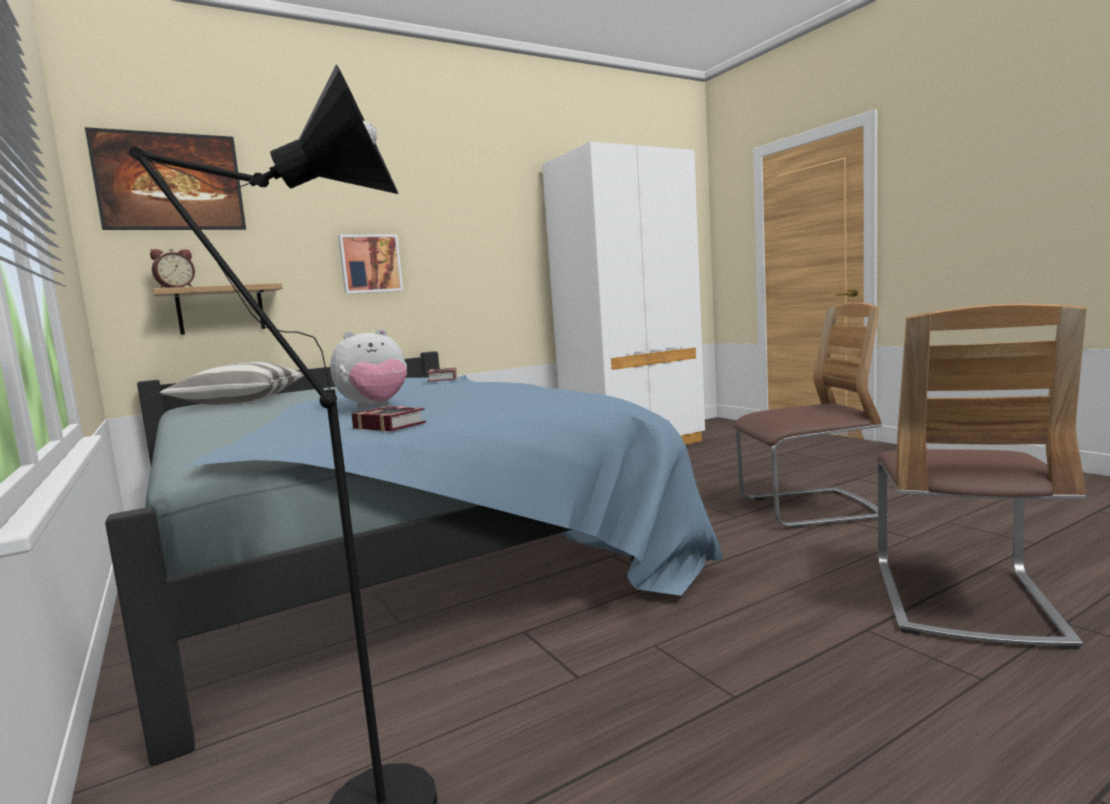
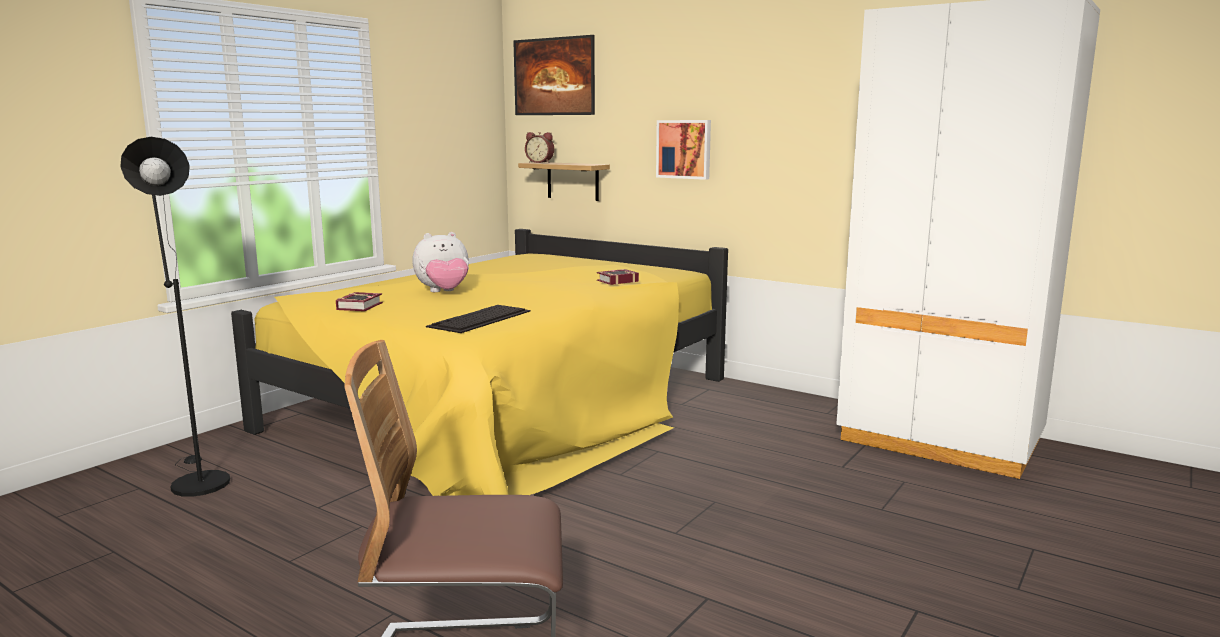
camera: 65 degrees right, 5 degrees up
blue bed [105,351,723,766] -> yellow bed [231,229,728,496]
pillow [160,362,304,405] -> none
plush toy [330,329,407,409] -> plush toy turned 60 degrees counterclockwise [412,232,469,292]
chair [733,302,888,529] -> none
none -> keyboard [426,305,531,333]

